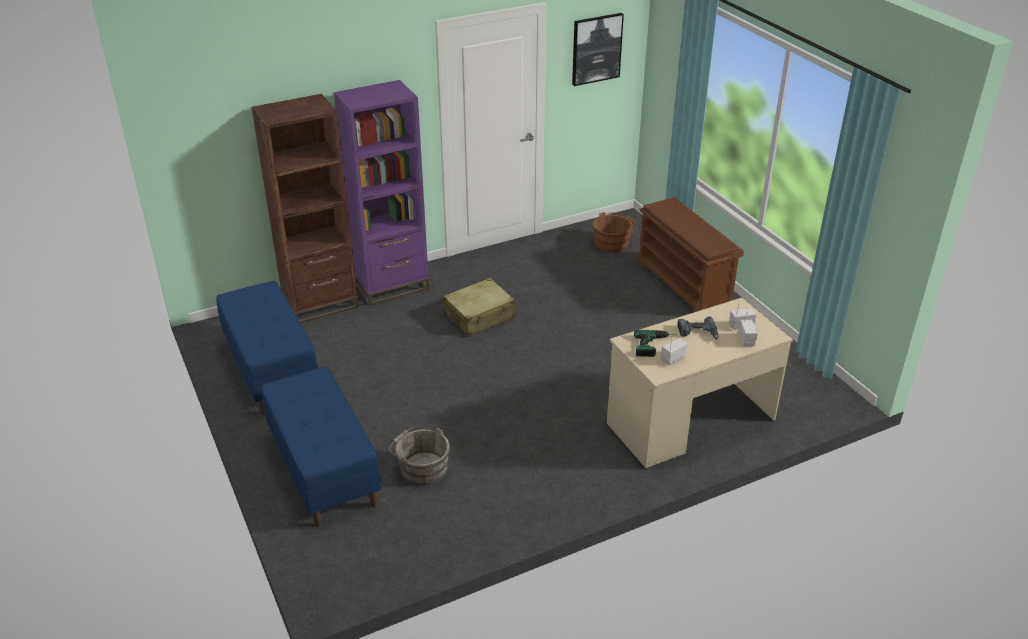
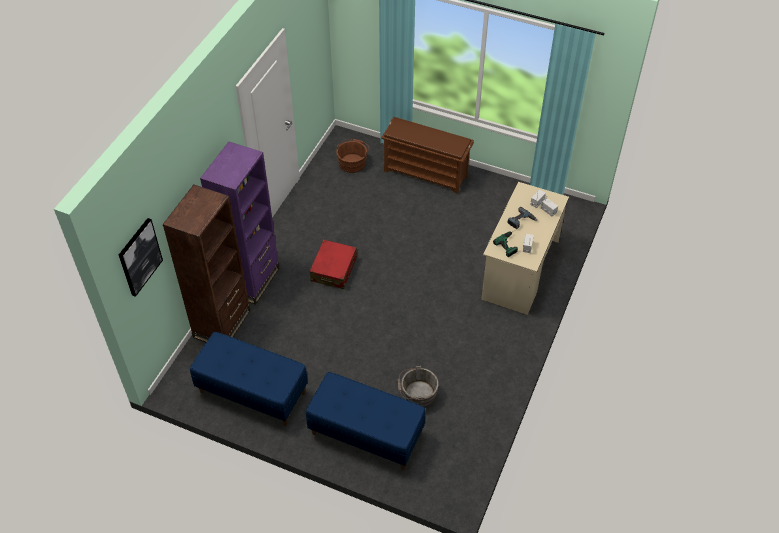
camera: 40 degrees left, 15 degrees up
beige suitcase [443,278,515,337] -> red suitcase [310,240,357,289]
picture [572,13,624,86] -> picture moved to [119,218,163,297]

